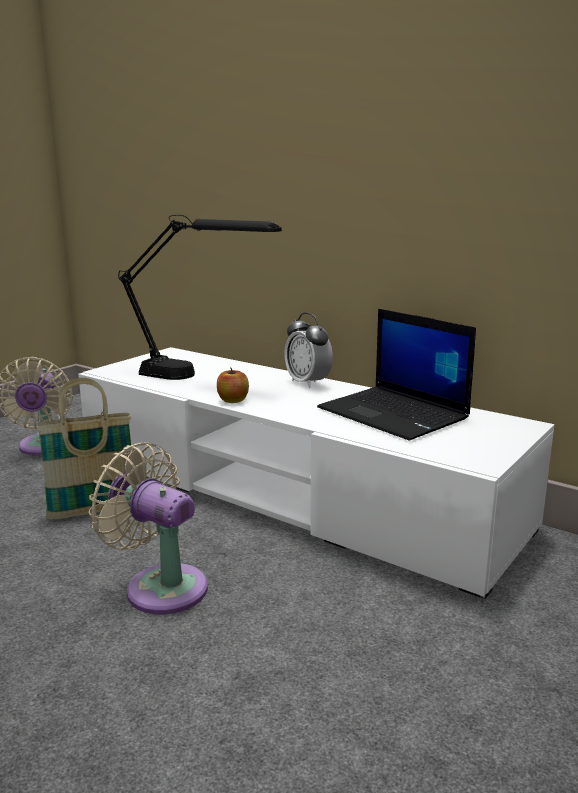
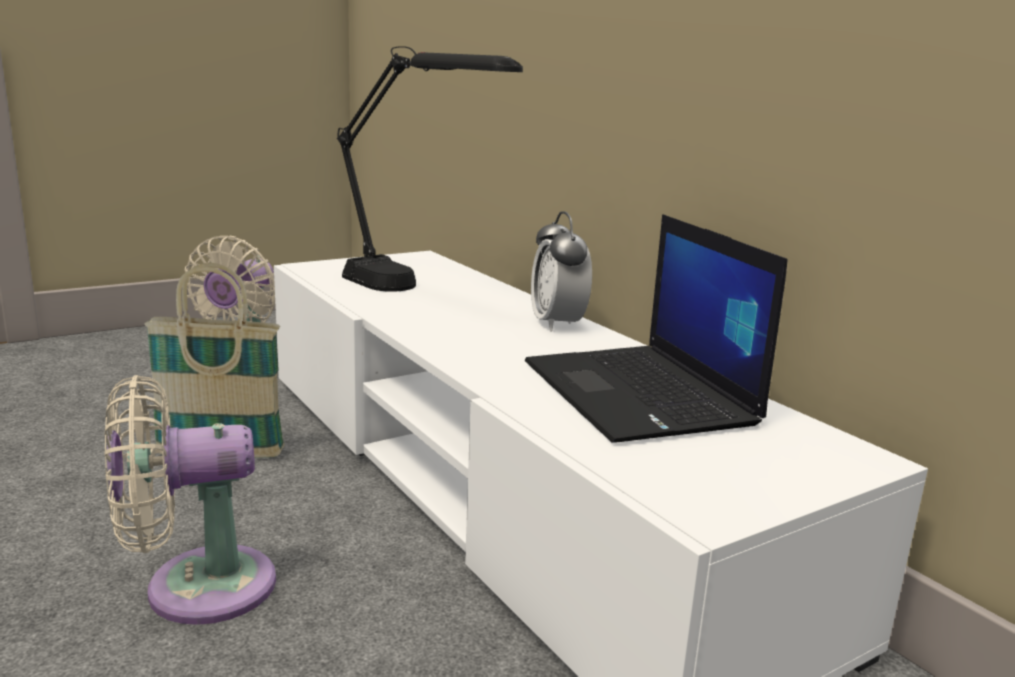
camera: 20 degrees right, 0 degrees up
beige fan [89,442,208,614] -> beige fan turned 75 degrees counterclockwise [105,375,276,625]
apple [217,367,249,403] -> none

